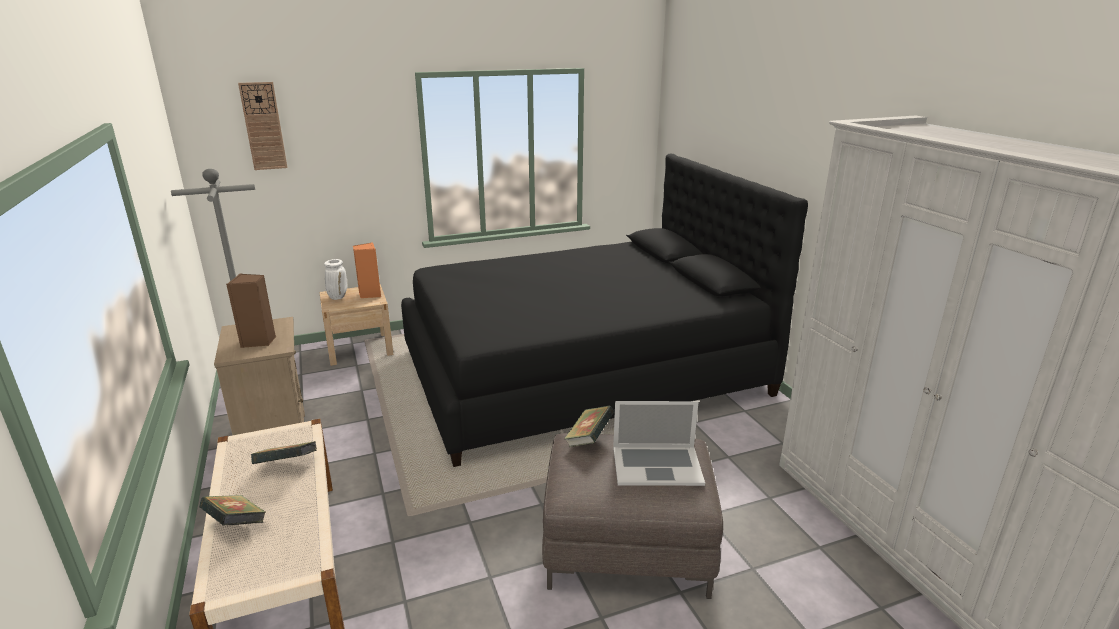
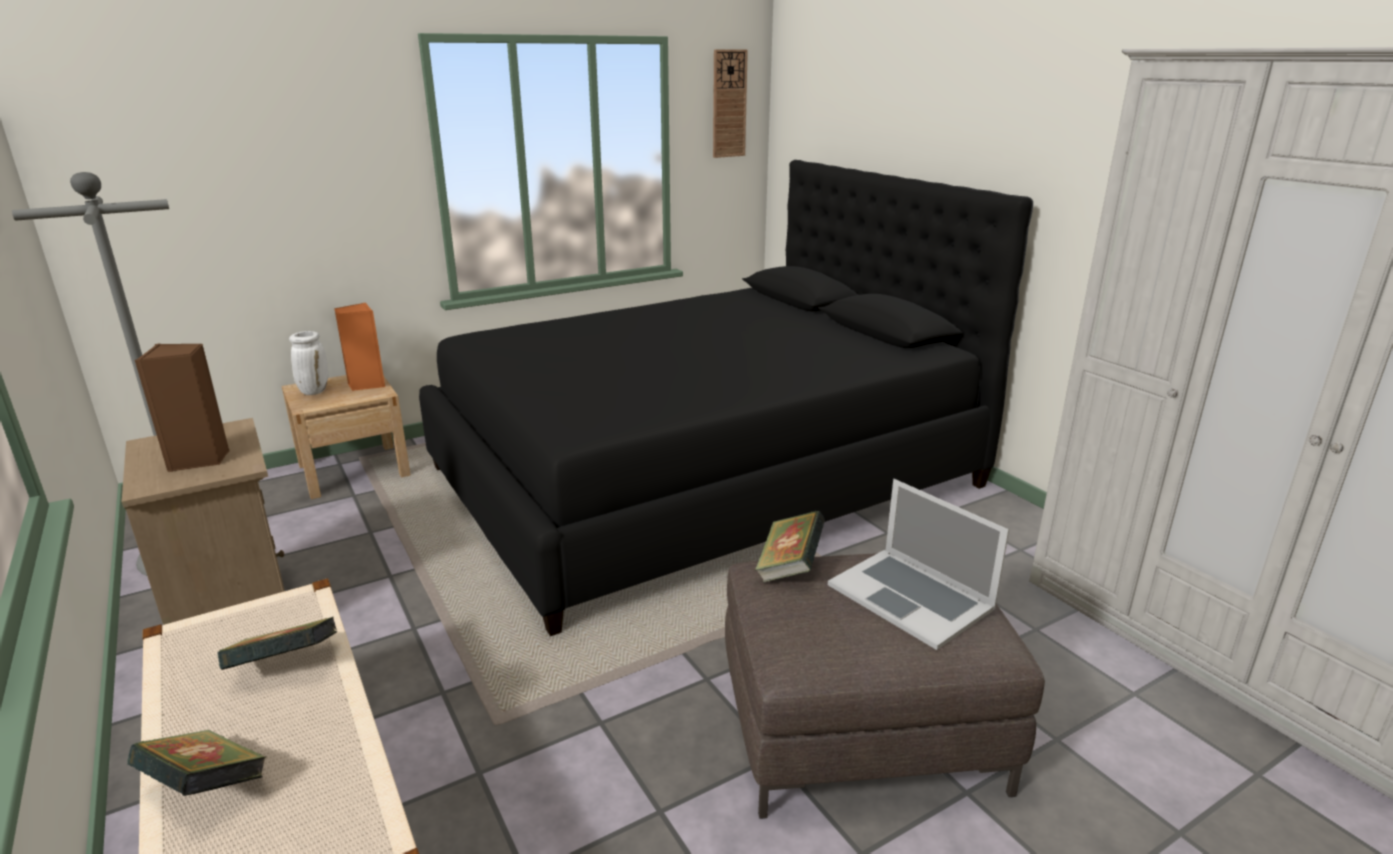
camera: 10 degrees left, 0 degrees up
wall clock [238,82,287,170] -> wall clock moved to [713,49,748,158]
laptop [613,401,705,486] -> laptop turned 60 degrees clockwise [828,479,1009,650]

